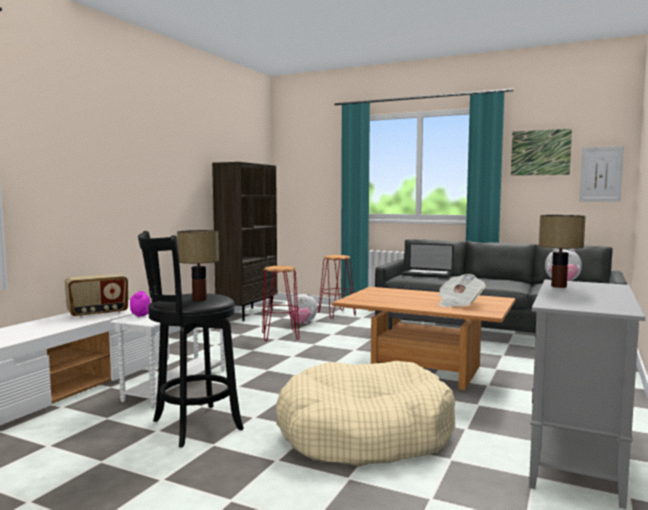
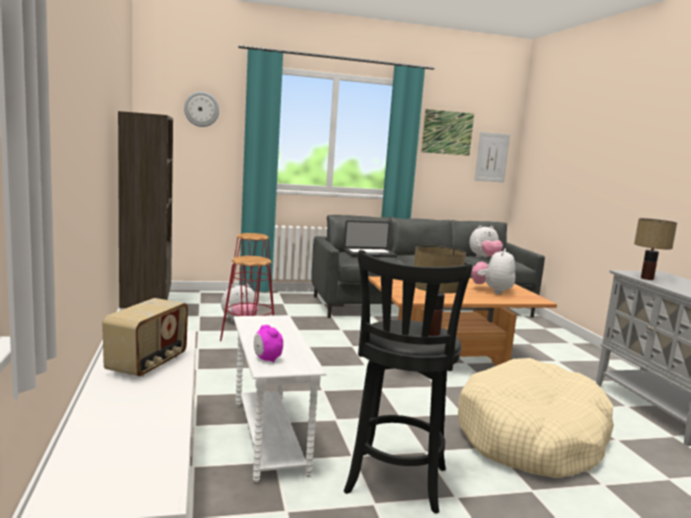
camera: 40 degrees left, 5 degrees up
newspaper [438,274,486,307] -> plush toy [471,249,515,294]
none -> wall clock [184,92,219,127]

